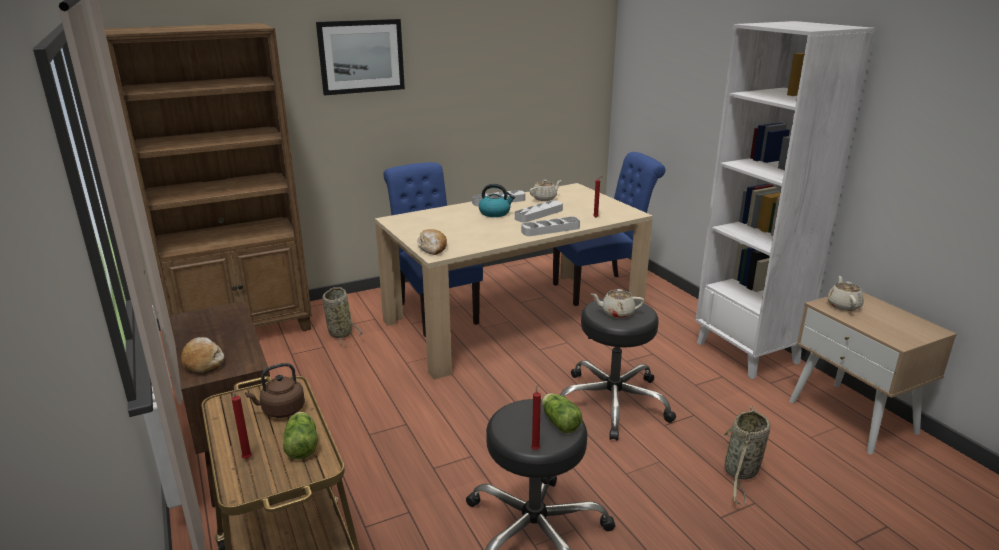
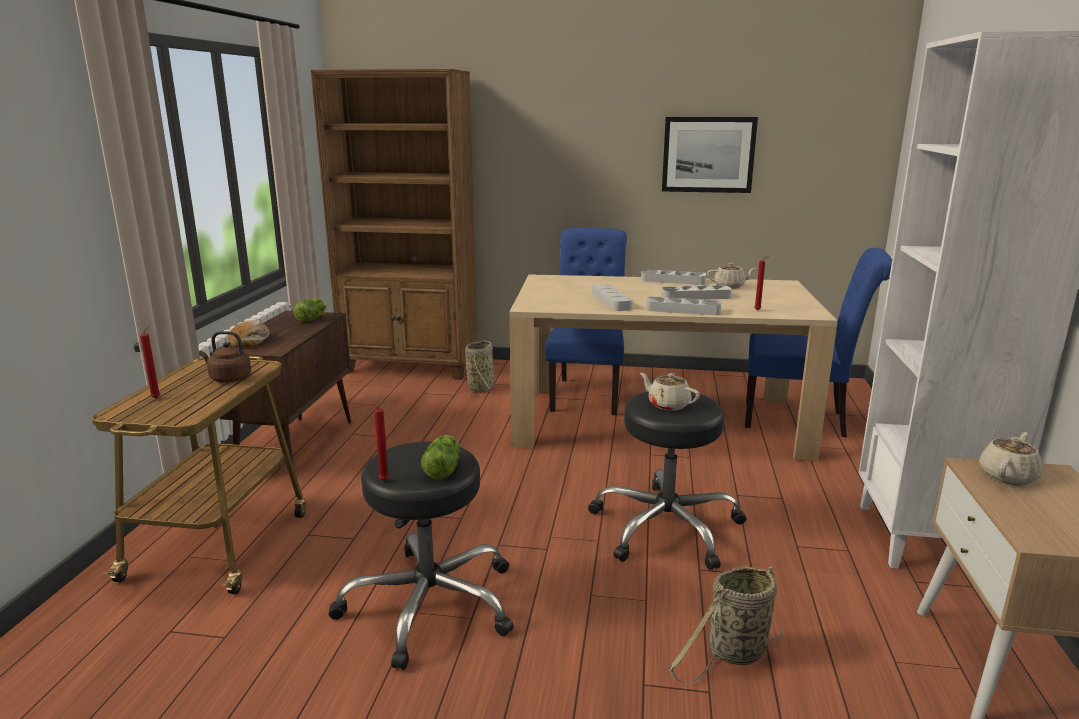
camera: 35 degrees right, 5 degrees down
lettuce [283,412,318,460] -> lettuce moved to [294,298,327,322]
picture [316,19,405,95] -> picture moved to [662,117,758,193]
bread [417,229,447,255] -> none
kettle [479,184,515,217] -> none
none -> grey tray [592,284,632,311]

